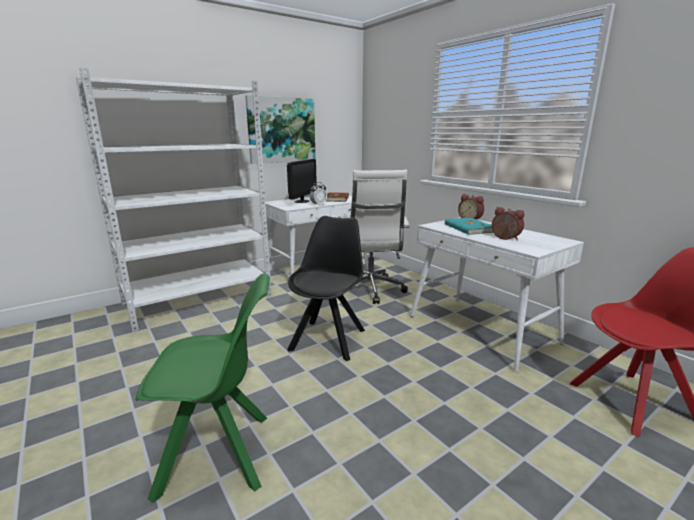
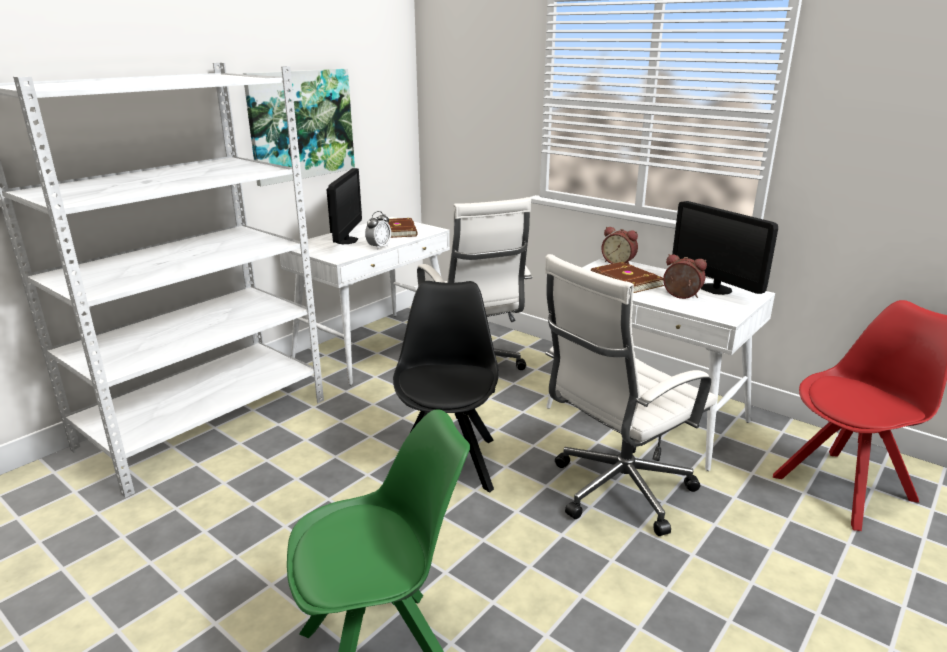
camera: 15 degrees left, 5 degrees up
turquoise book [445,218,493,235] -> brown book [590,262,664,293]
none -> white office chair [545,254,717,536]
none -> monitor [672,201,778,295]

